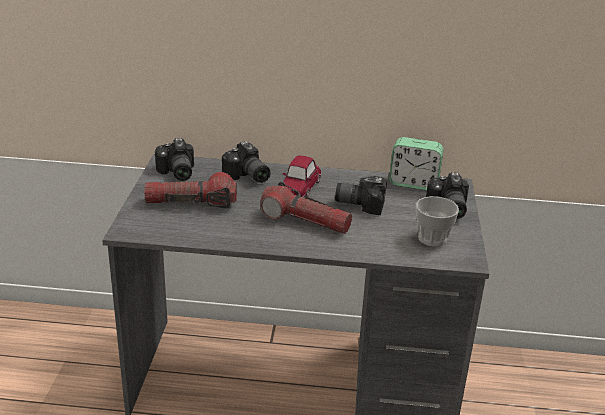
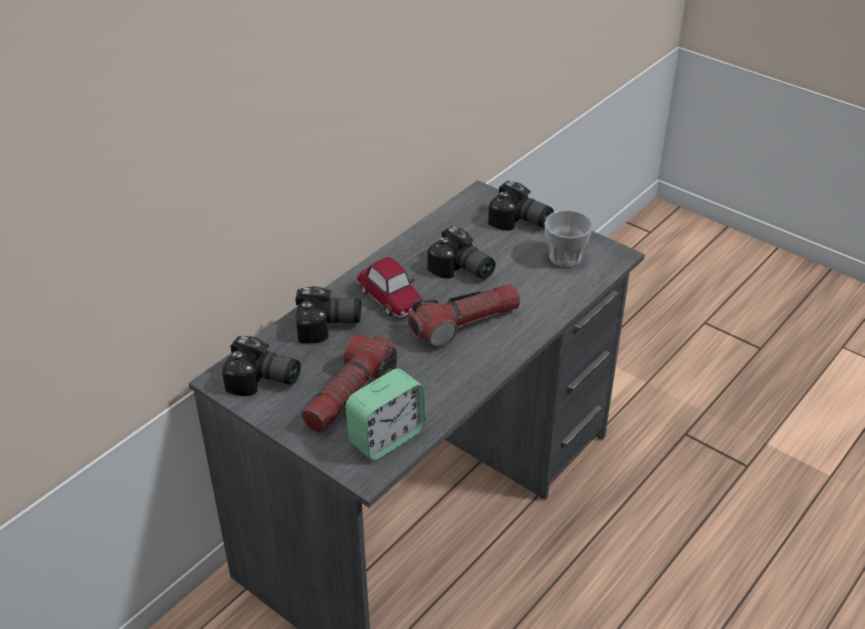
camera: 55 degrees left, 10 degrees up
camera [335,176,387,215] -> camera turned 90 degrees counterclockwise [427,226,496,279]
alarm clock [389,137,443,190] -> alarm clock moved to [345,368,425,461]

